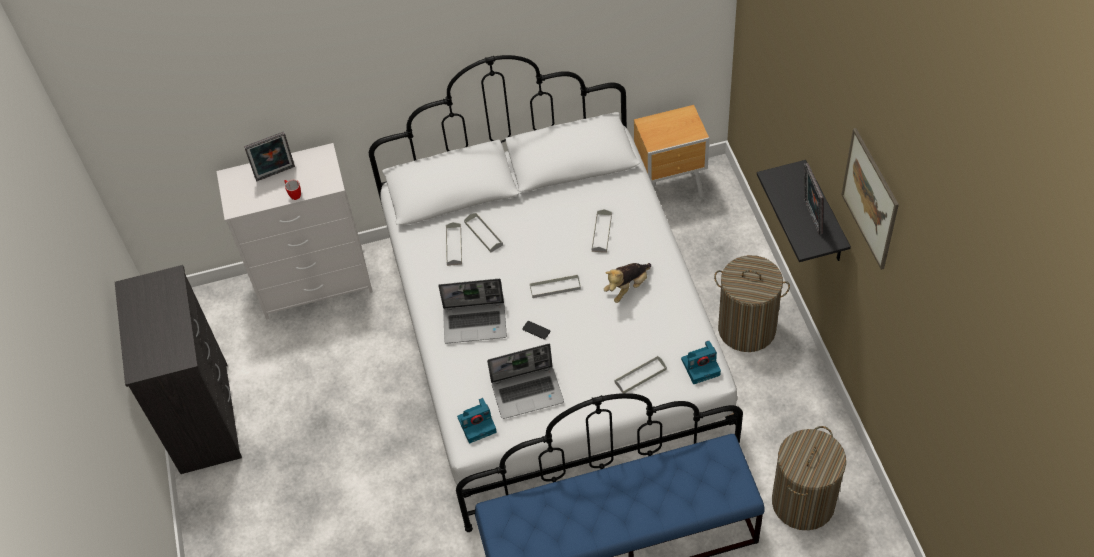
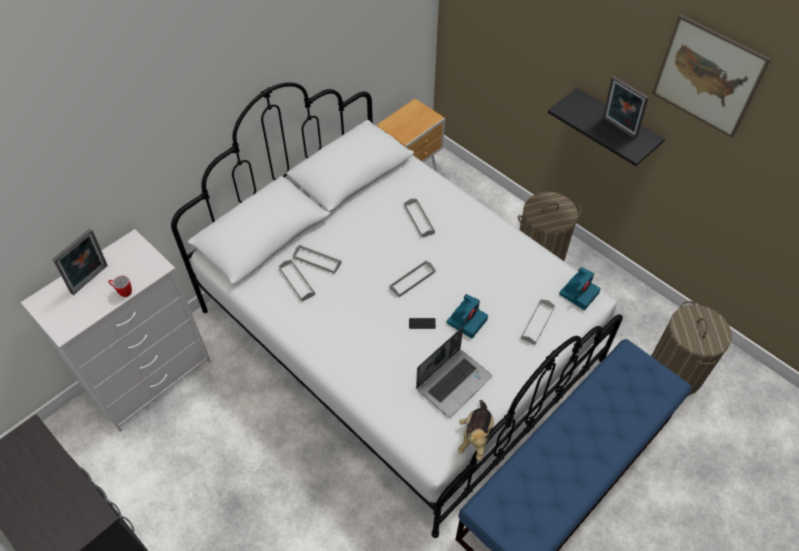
camera: 35 degrees left, 0 degrees up
laptop [438,279,507,343] -> none
camera [457,398,497,443] -> camera moved to [447,294,488,339]
plush toy [604,263,651,303] -> plush toy moved to [458,400,494,461]

